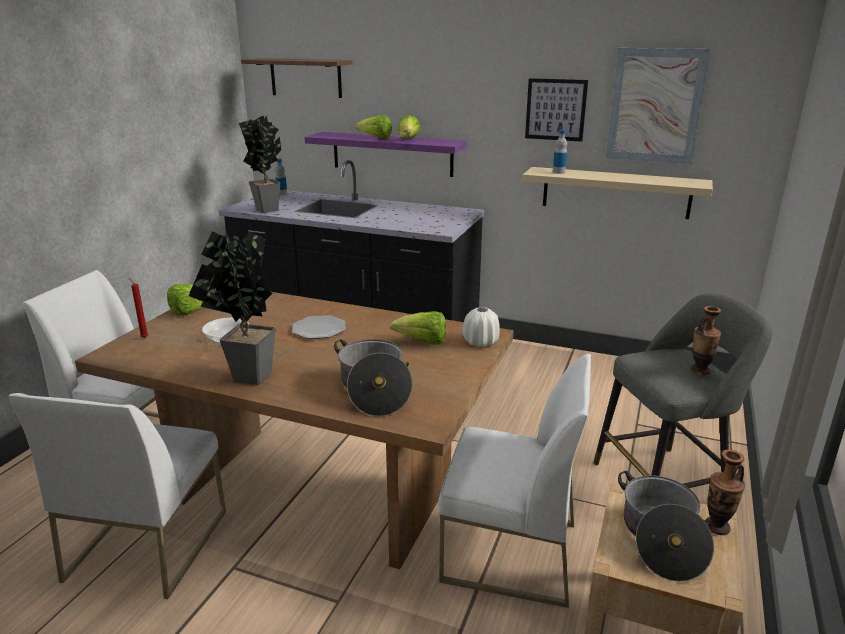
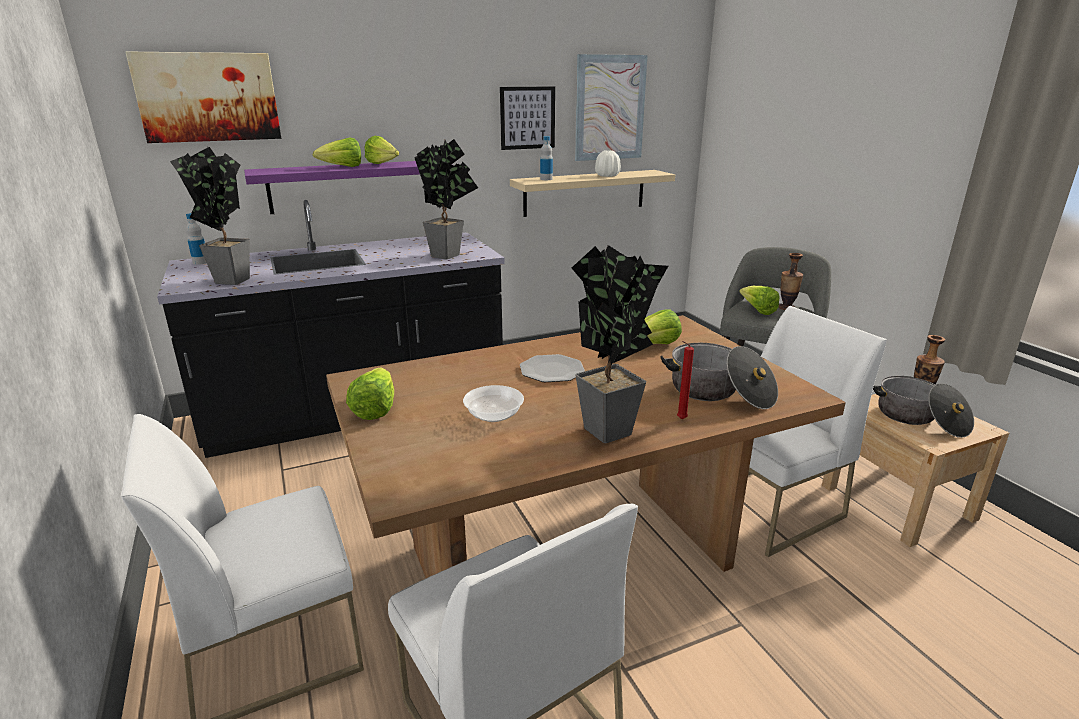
camera: 45 degrees left, 0 degrees up
red candle [129,278,148,338] -> red candle moved to [677,341,694,419]
shelf [241,58,352,98] -> picture [126,51,281,143]
white vase [463,307,500,347] -> white vase moved to [595,150,621,177]
none -> potted plant [414,139,478,259]
none -> lettuce [739,286,780,315]

